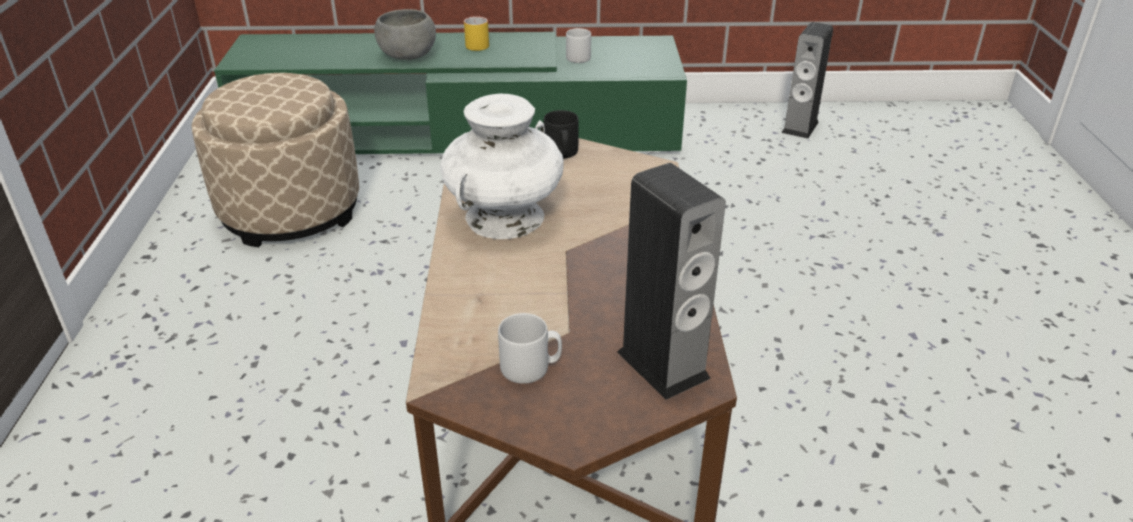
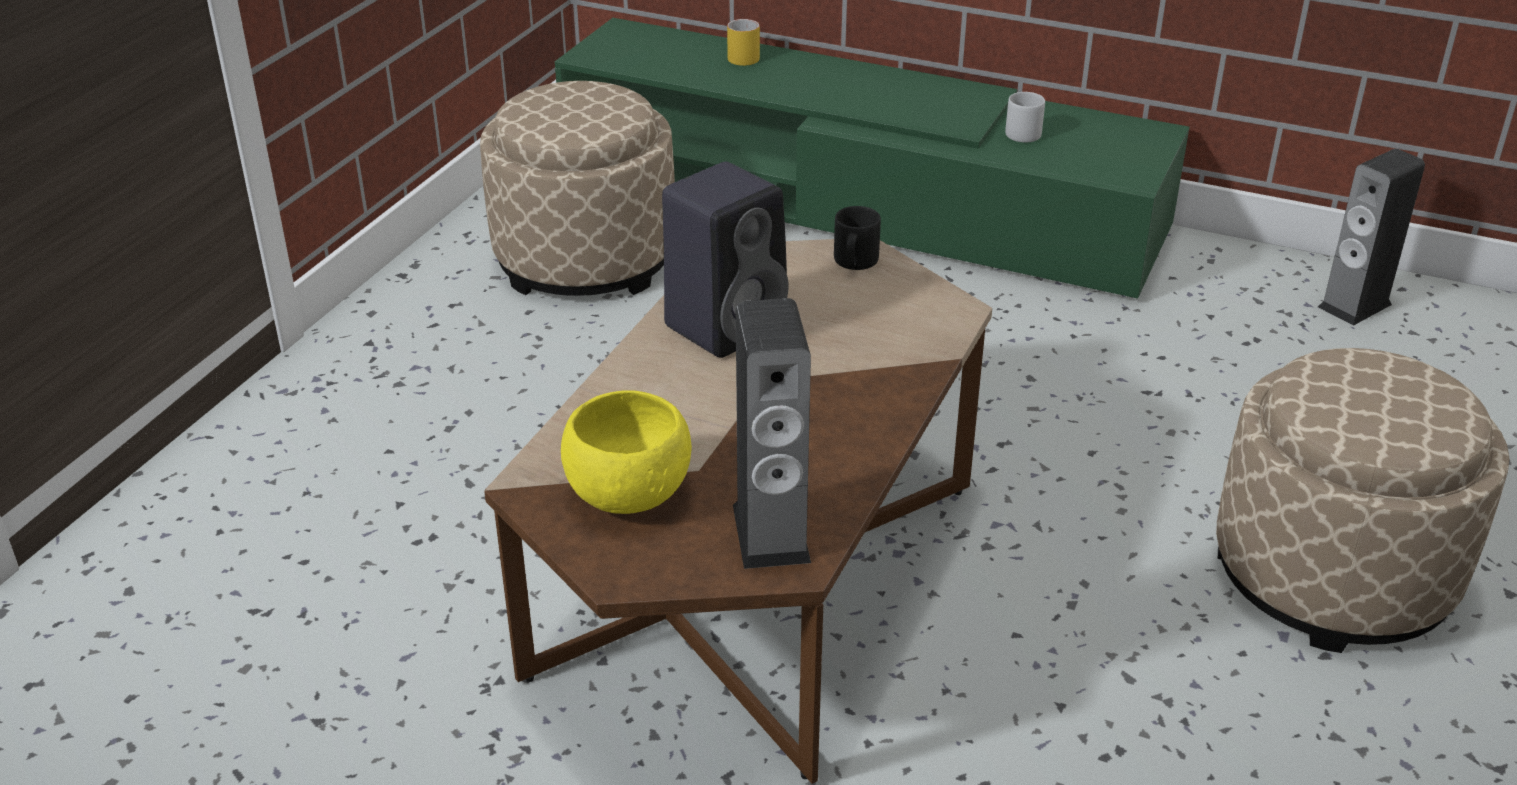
camera: 25 degrees right, 0 degrees up
grey bowl [374,9,436,60] -> none
white vase [440,94,564,239] -> black speaker [662,162,789,358]
yellow mug [464,16,489,51] -> yellow mug moved to [727,19,760,66]
grey mug [498,313,562,384] -> yellow bowl [561,390,692,514]
none -> beige ottoman [1216,348,1510,653]

